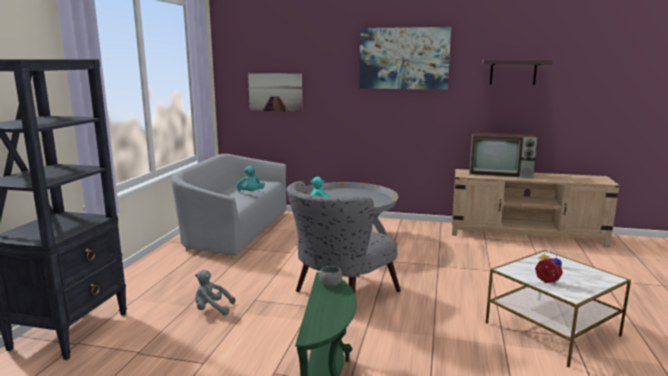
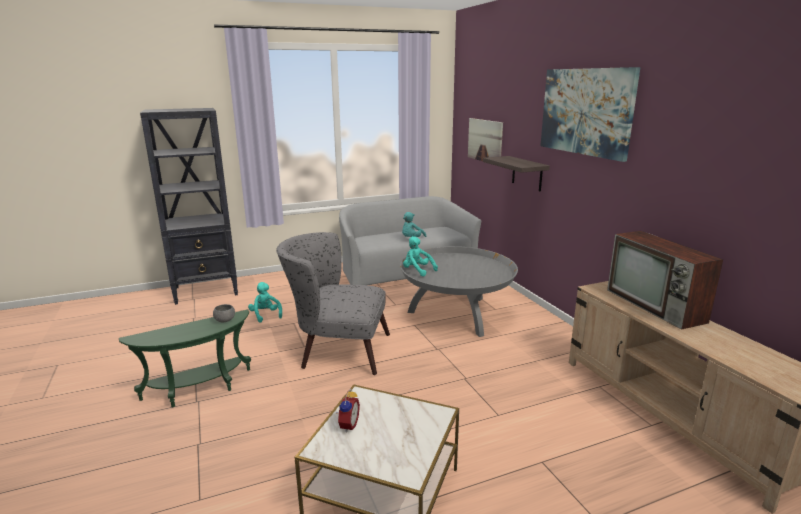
camera: 55 degrees right, 5 degrees up
grey plush toy [195,270,235,316] -> turquoise plush toy [248,282,282,323]
shelf [482,60,553,85] -> shelf moved to [483,156,550,192]

